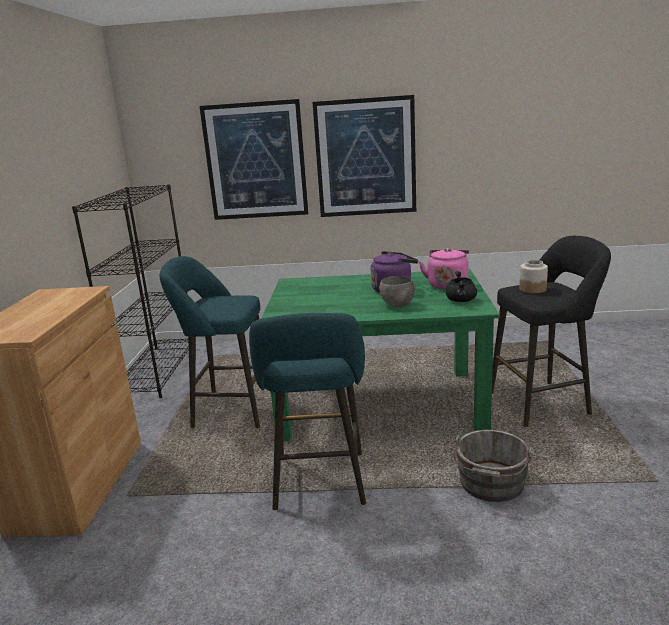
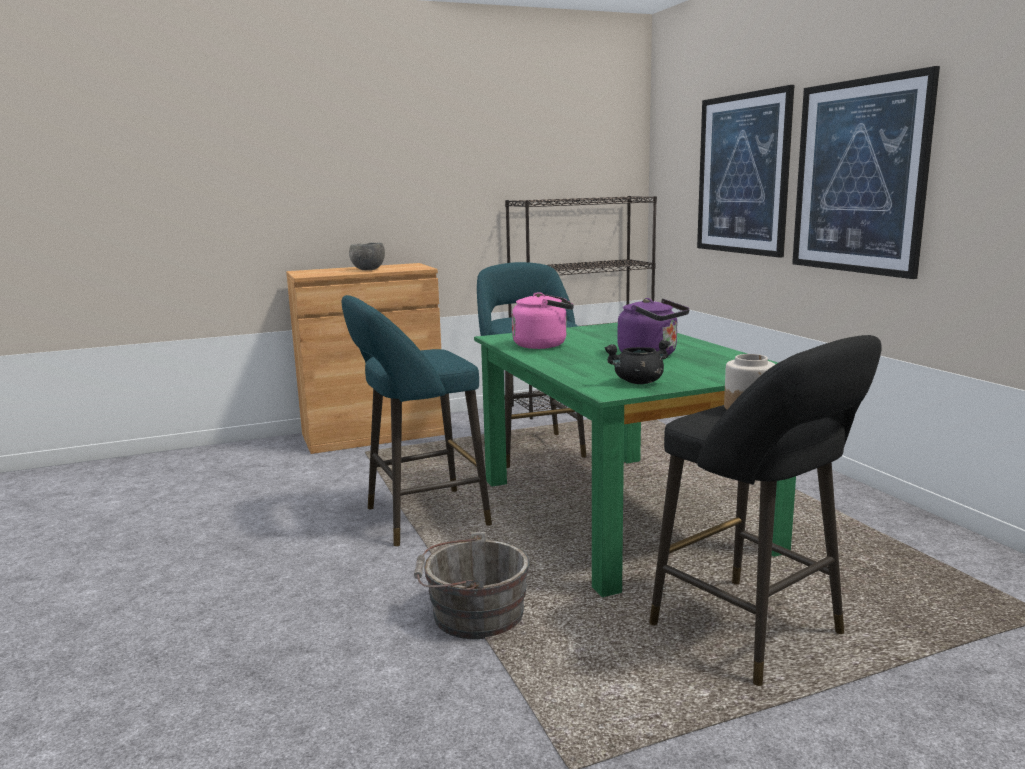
camera: 65 degrees right, 5 degrees down
grey bowl [379,276,415,307] -> grey bowl moved to [349,243,385,270]
pink kettle [419,248,469,290] -> pink kettle moved to [512,292,574,349]

